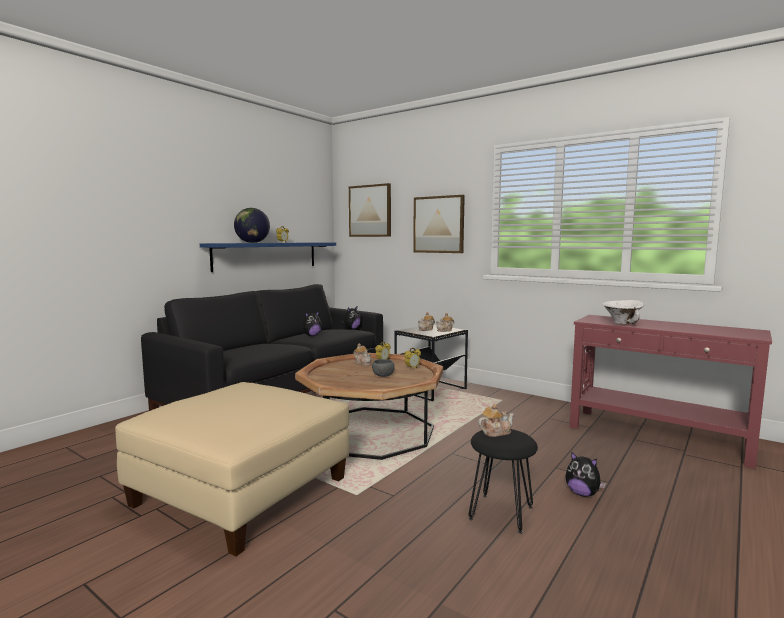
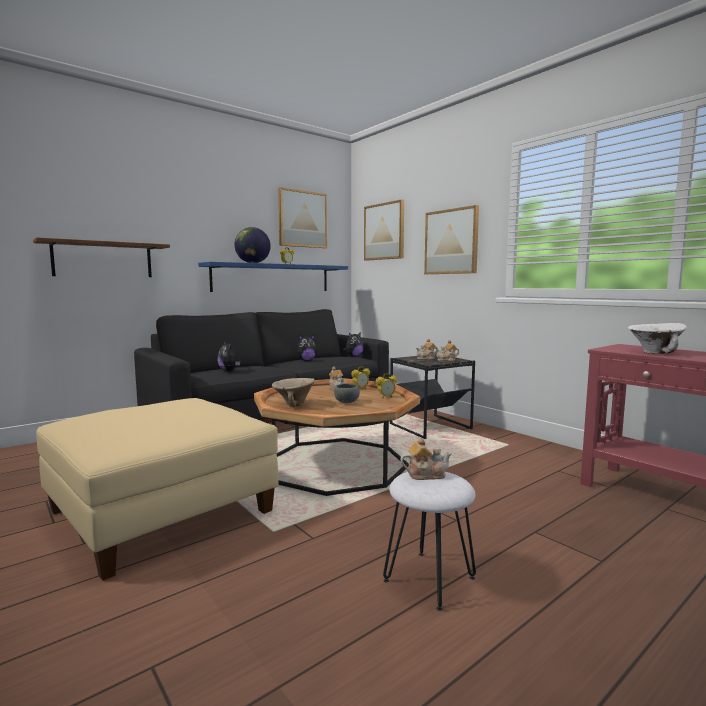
camera: 15 degrees right, 0 degrees up
black stool [469,429,538,534] -> white stool [383,472,476,611]
plush toy [565,451,606,497] -> plush toy moved to [217,340,242,371]
none -> brown shelf [33,238,170,277]
none -> beige bowl [272,378,315,407]
none -> picture [278,187,327,248]

